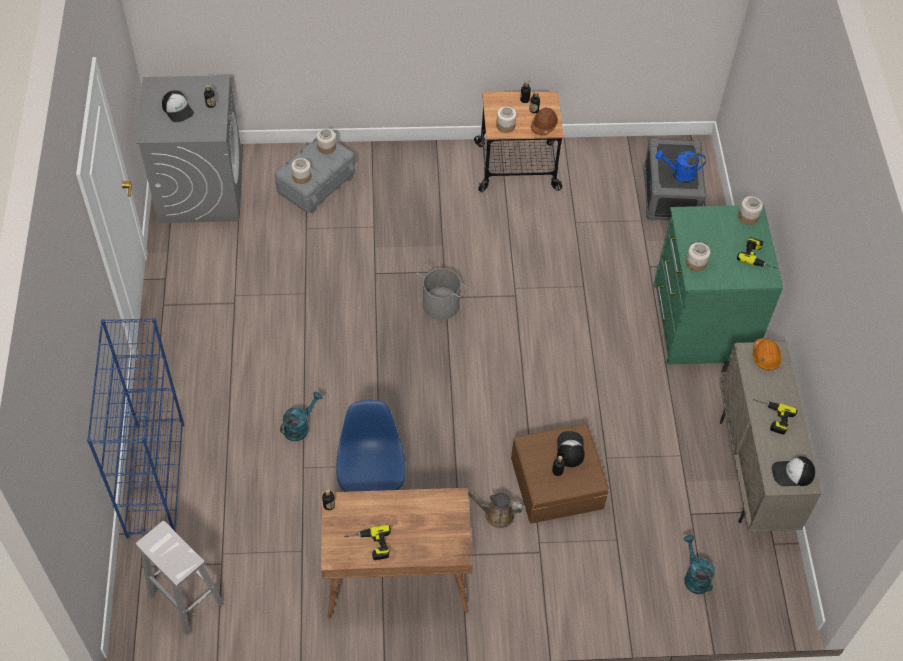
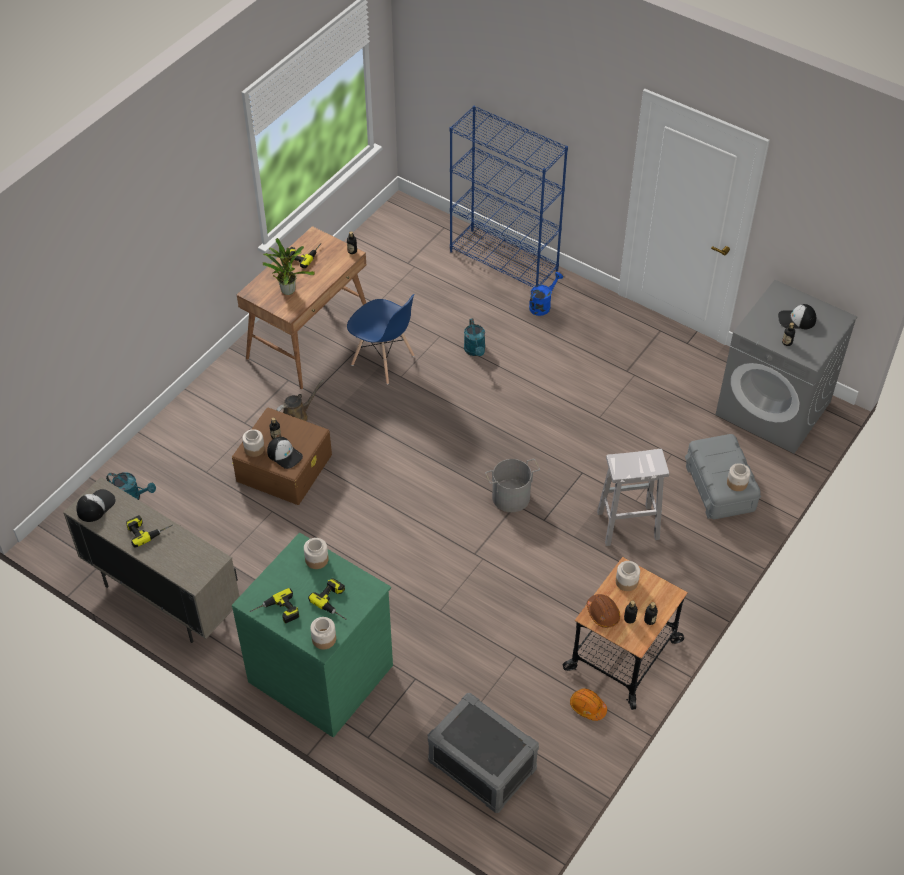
camera: 130 degrees right, 5 degrees down
white stool [136,521,224,635] -> white stool moved to [597,449,669,546]
jar [291,158,311,184] -> jar moved to [242,429,265,457]
blue watering can [655,150,706,183] -> blue watering can moved to [529,272,563,316]
orange hard hat [753,338,782,370] -> orange hard hat moved to [570,688,607,721]
none -> potted plant [263,238,315,295]
none -> power drill [308,578,347,620]

